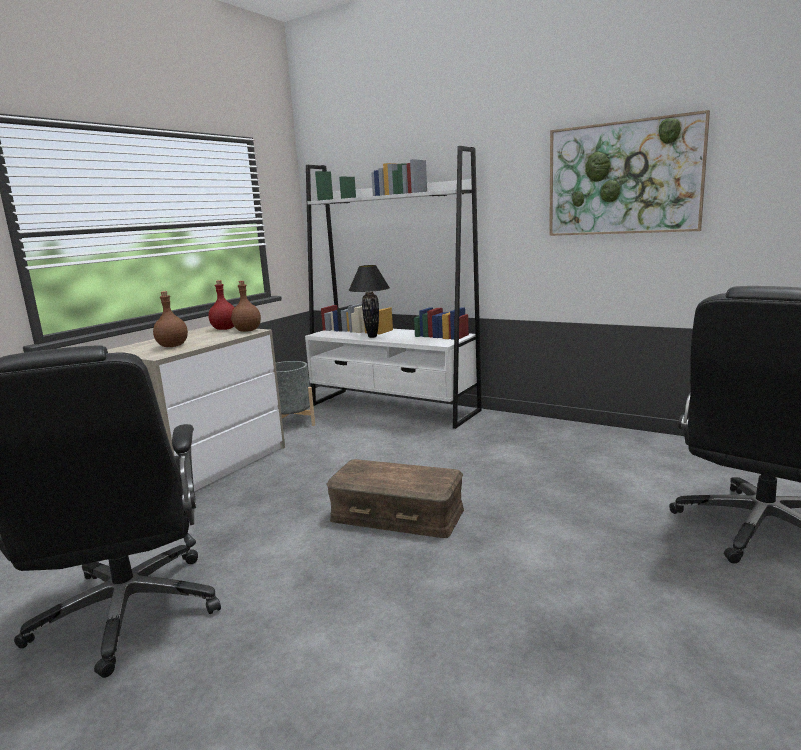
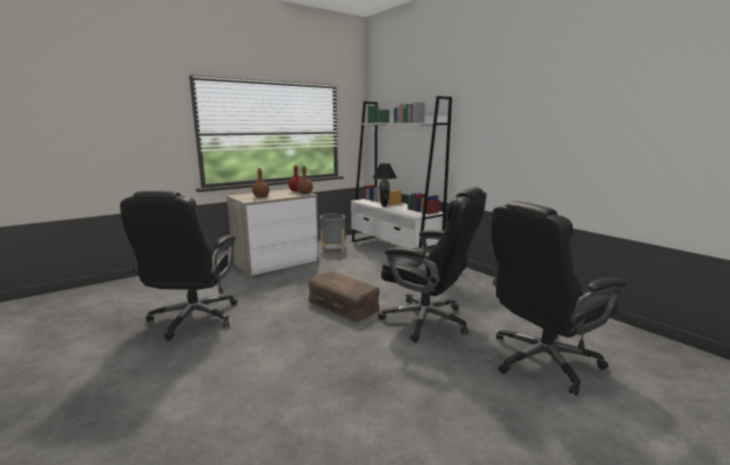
camera: 20 degrees right, 0 degrees up
picture [549,110,710,236] -> none
none -> black office chair [378,187,486,342]

